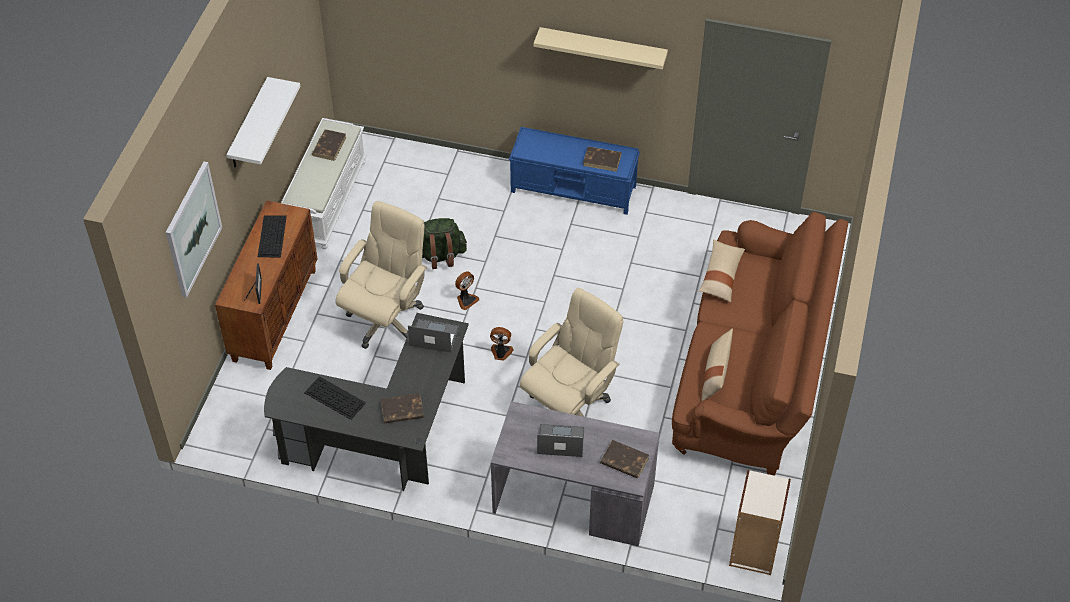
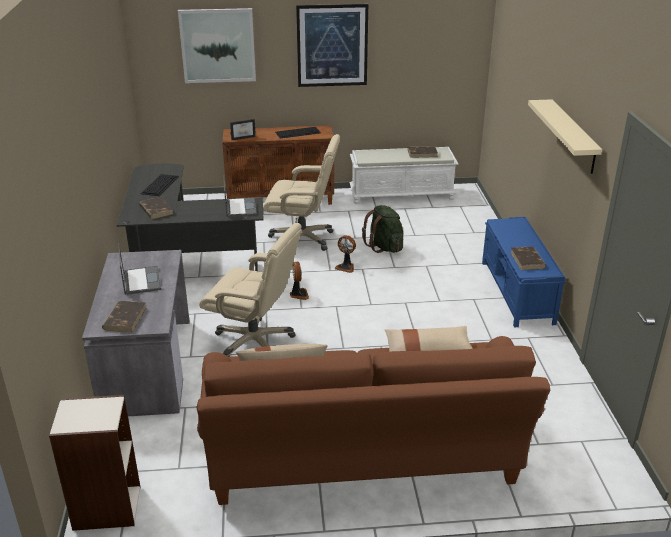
camera: 70 degrees right, 20 degrees down
white shelf [226,77,300,167] -> picture [296,4,368,87]

